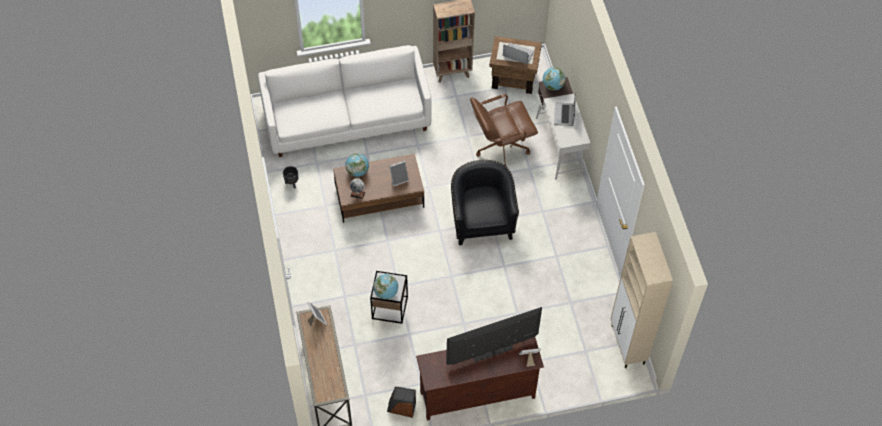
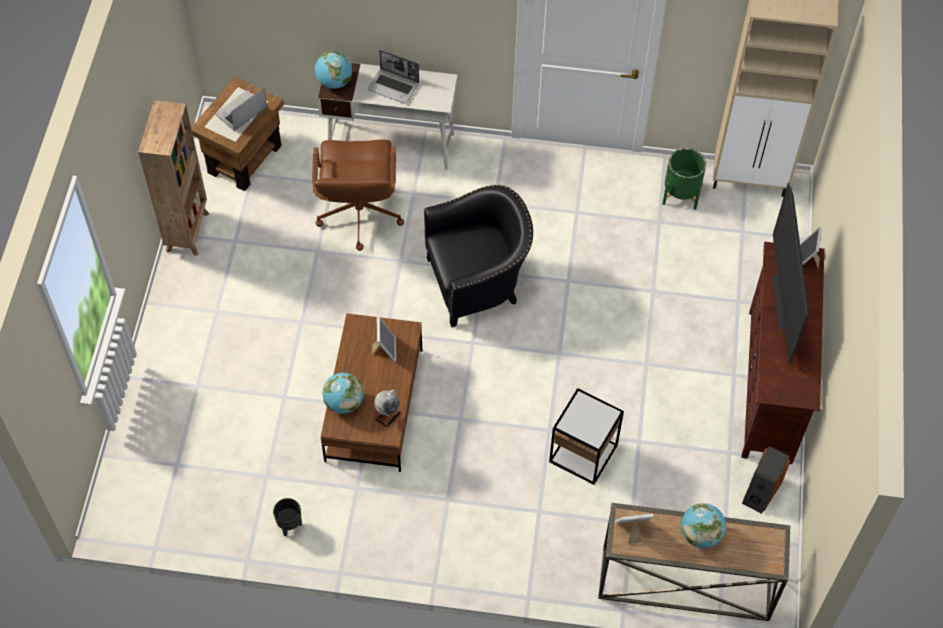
camera: 70 degrees left, 0 degrees up
white sofa [258,45,432,157] -> none
globe [373,274,398,300] -> globe moved to [681,503,726,548]
black armchair [451,160,519,245] -> black armchair turned 150 degrees clockwise [424,185,533,327]
none -> green planter [662,148,706,210]

